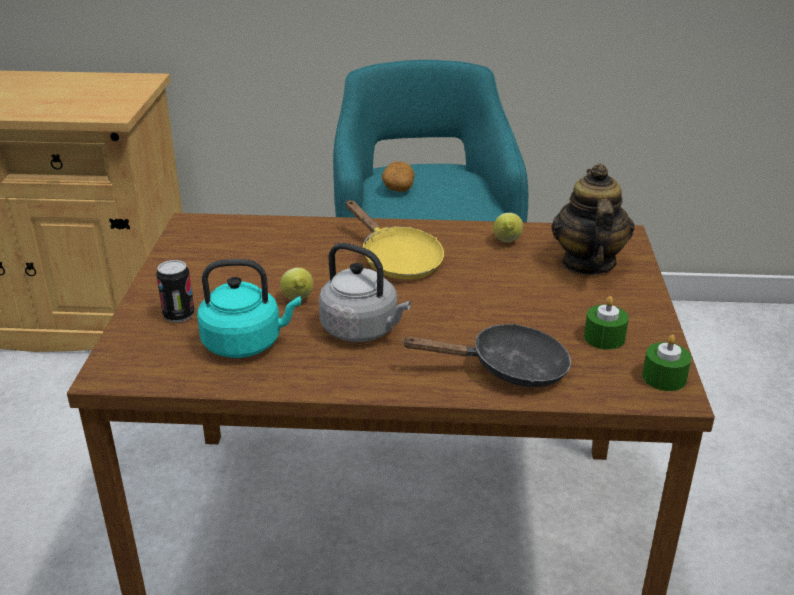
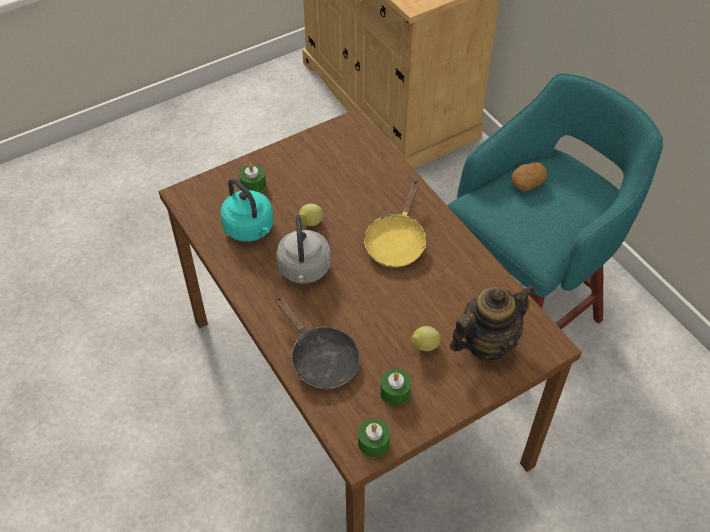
camera: 55 degrees right, 20 degrees up
can [156,260,195,322] -> green candle [239,163,266,193]
lemon [494,213,523,242] -> lemon moved to [411,326,441,351]

